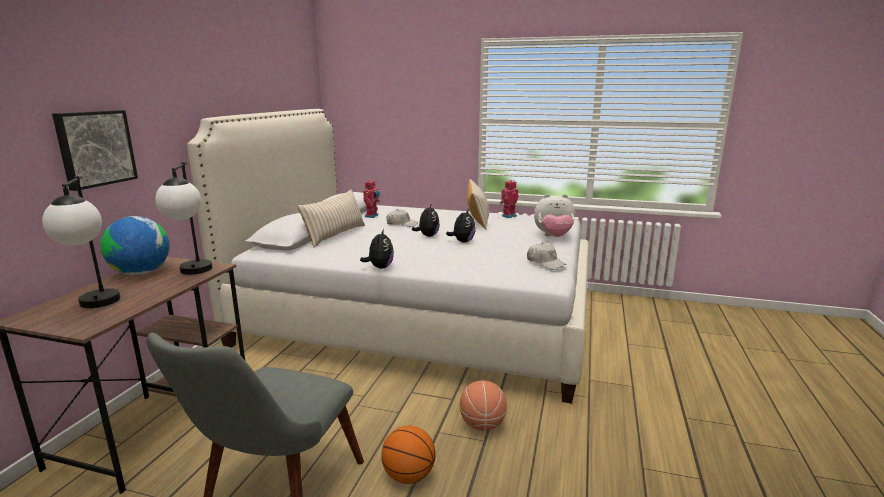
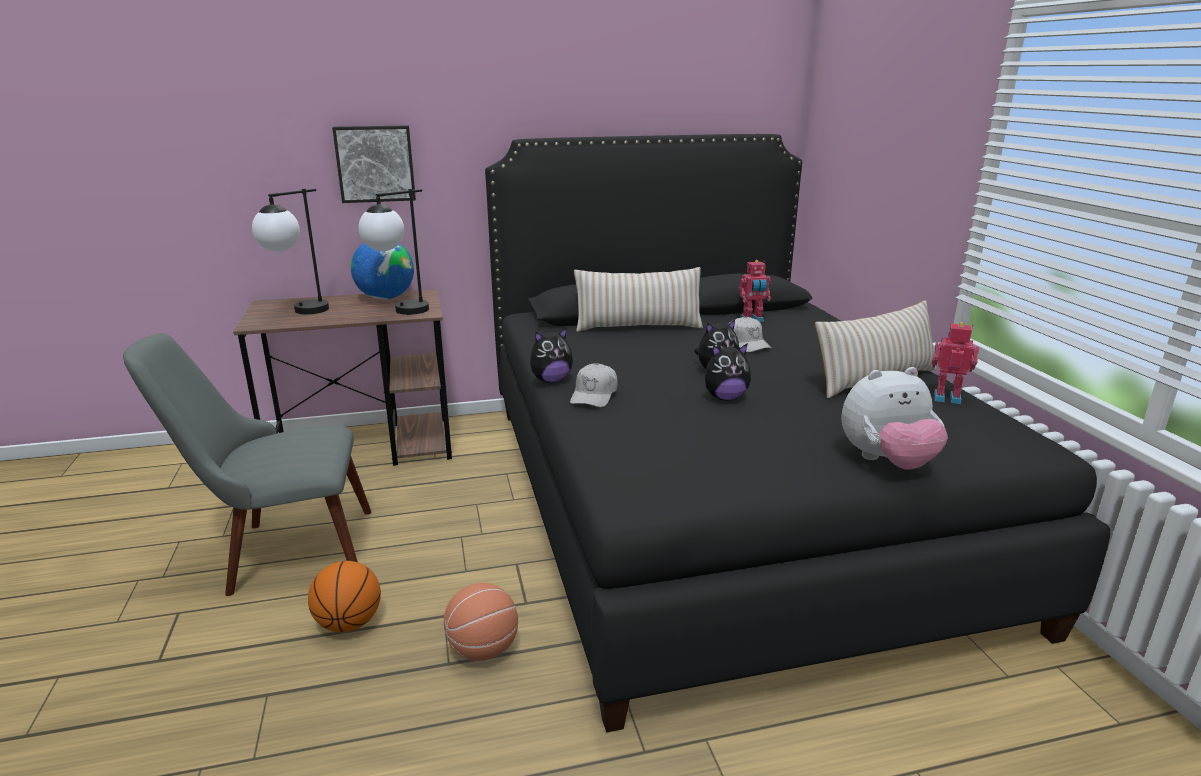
camera: 60 degrees right, 5 degrees up
white bed [187,109,589,404] -> black bed [485,134,1110,733]
white cap [527,243,567,270] -> white cap moved to [570,363,618,407]
plush toy [534,194,575,237] -> plush toy turned 75 degrees counterclockwise [841,367,948,470]

